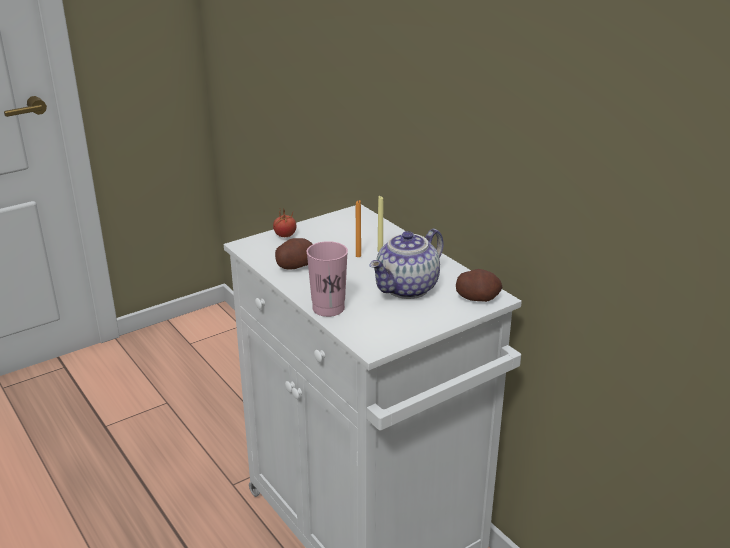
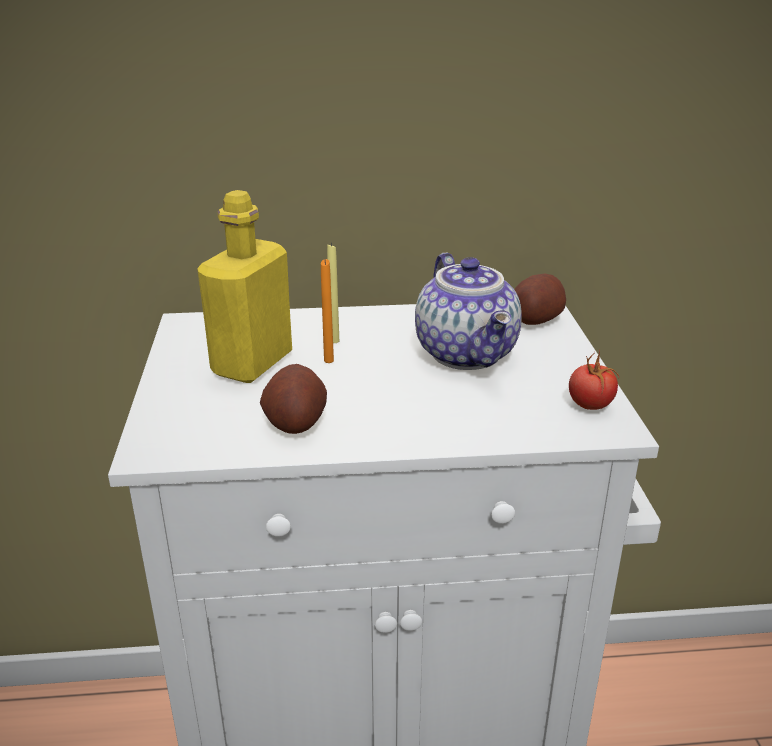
camera: 60 degrees left, 0 degrees up
tomato [273,210,296,237] -> tomato moved to [569,351,619,410]
pink cup [306,241,348,317] -> none
none -> yellow bottle [197,190,292,383]

